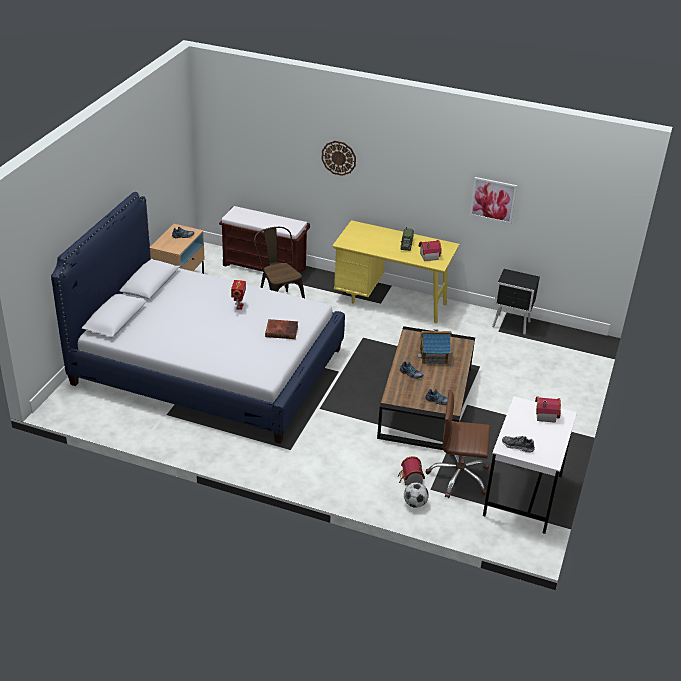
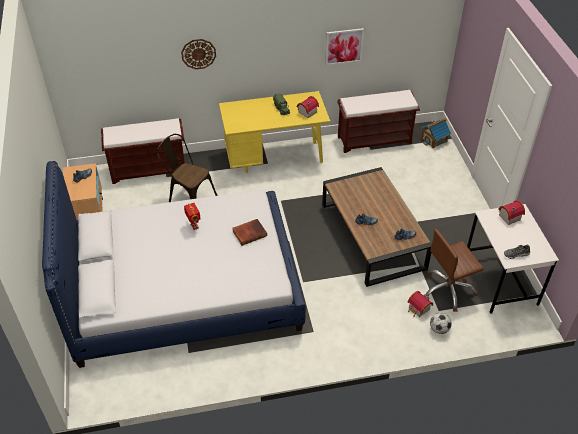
camera: 30 degrees left, 10 degrees up
toy house [417,329,452,364] -> toy house moved to [420,118,451,149]
black nightstand [492,269,540,335] -> brown bench [337,90,420,153]

